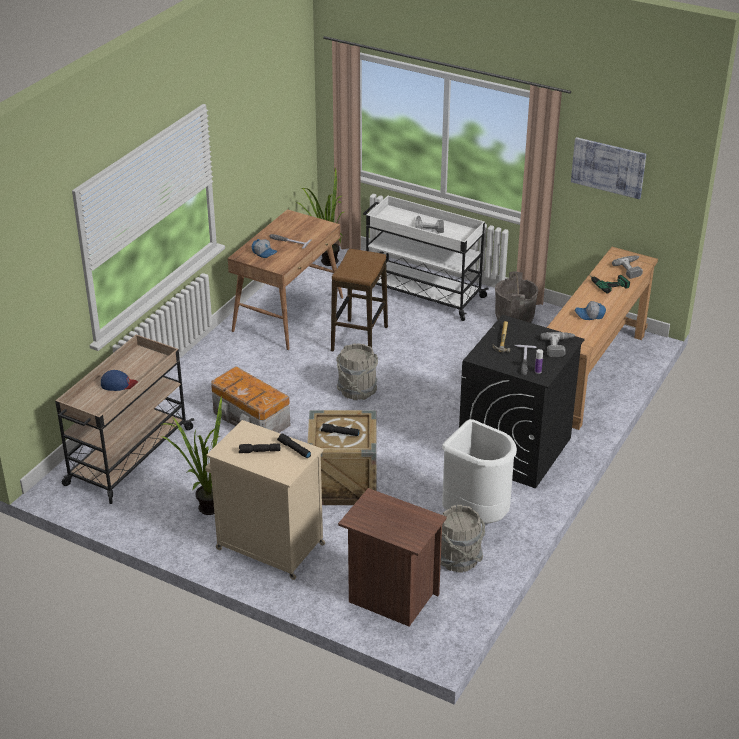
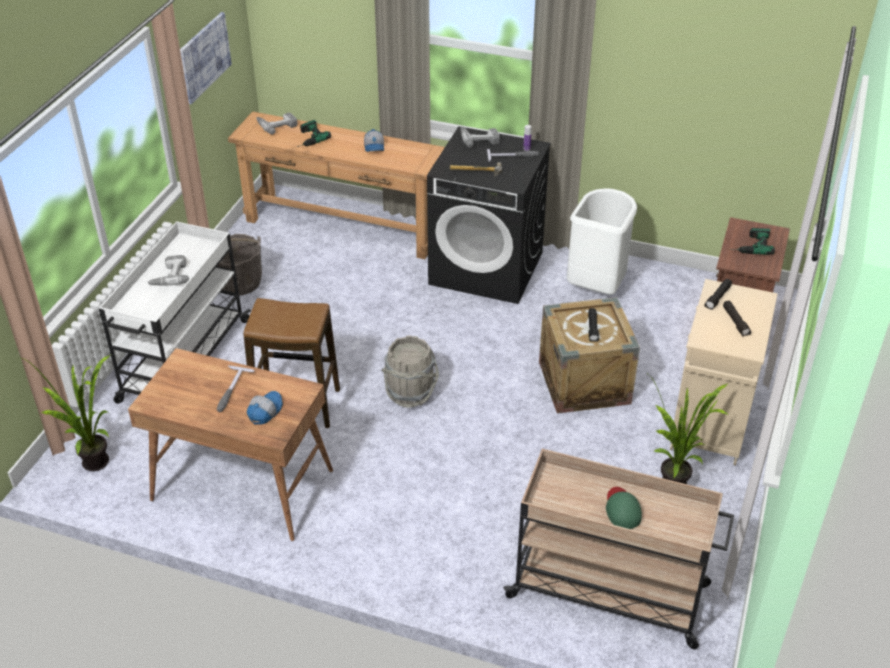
camera: 100 degrees left, 5 degrees up
blue cap [101,370,138,391] -> green cap [606,487,642,529]
storage box [211,366,290,433] -> none
grey bucket [441,505,485,573] -> none
none -> power drill [734,228,775,255]

